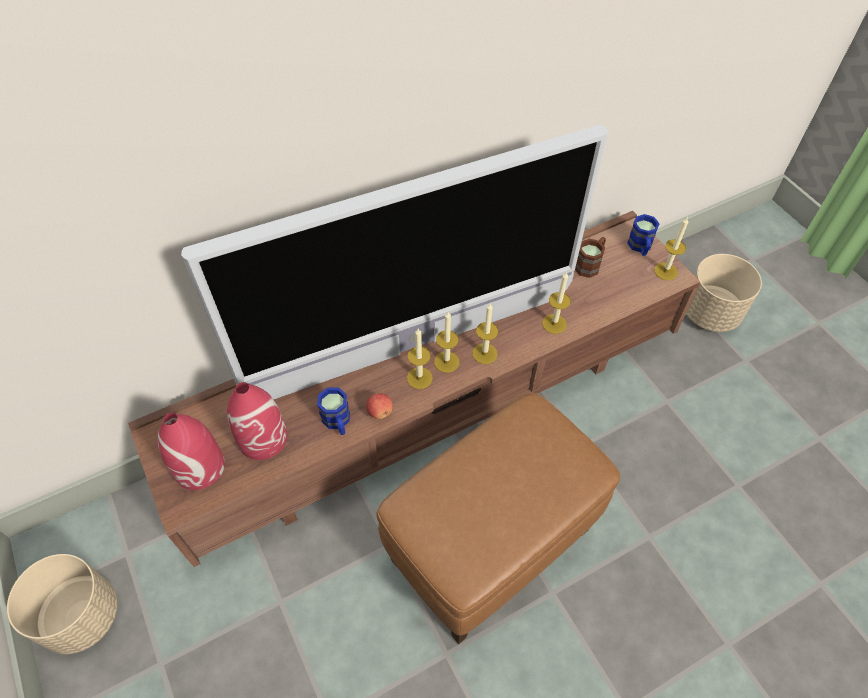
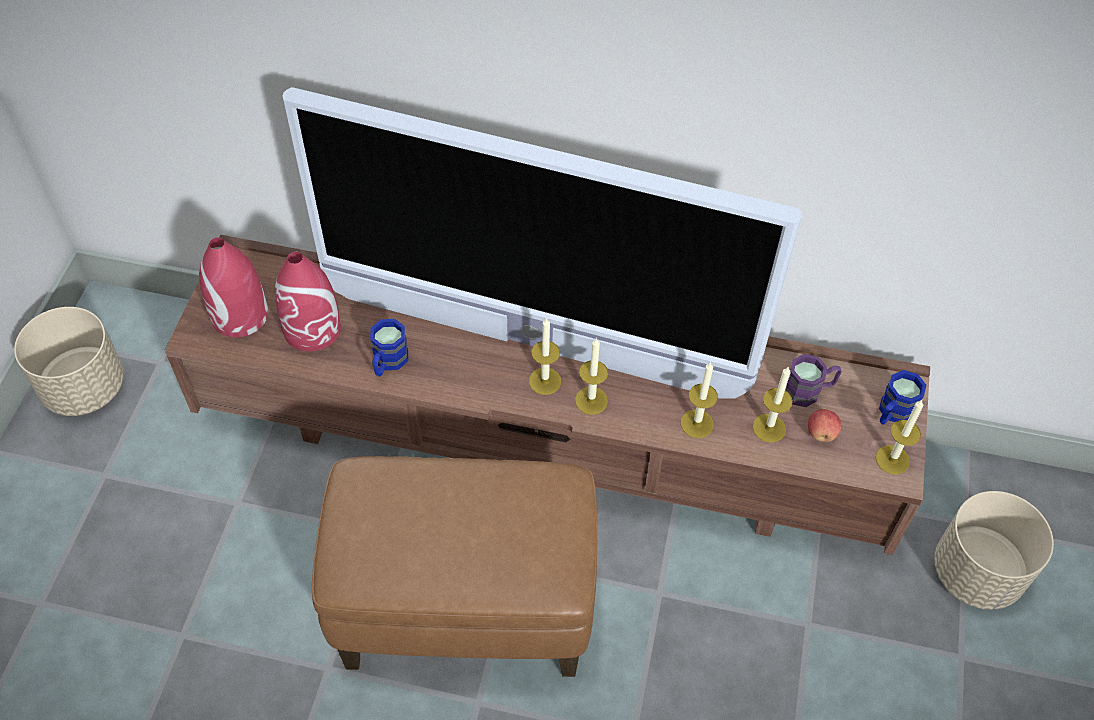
camera: 40 degrees right, 0 degrees up
apple [366,393,393,419] -> apple moved to [808,409,841,442]
candle [407,329,433,389] -> candle moved to [752,366,793,443]
brown mug [575,237,606,278] -> purple mug [785,354,841,407]

